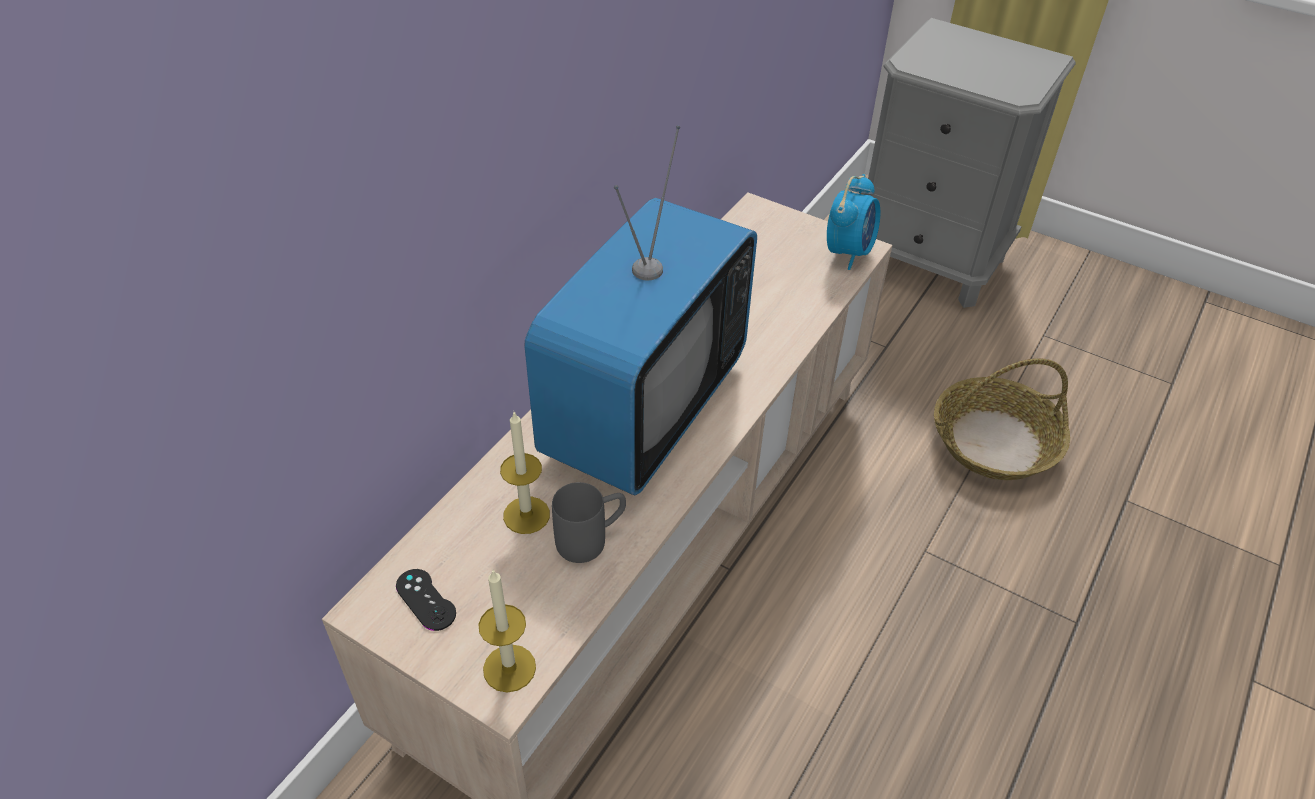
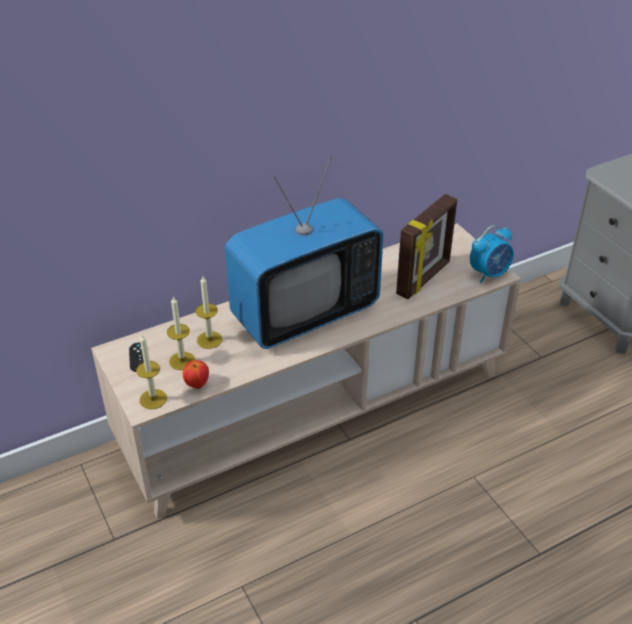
camera: 30 degrees right, 5 degrees down
grey mug [552,482,626,563] -> none
basket [934,358,1070,480] -> none
none -> candle [167,296,195,370]
none -> apple [183,360,209,389]
none -> picture frame [396,194,457,299]

